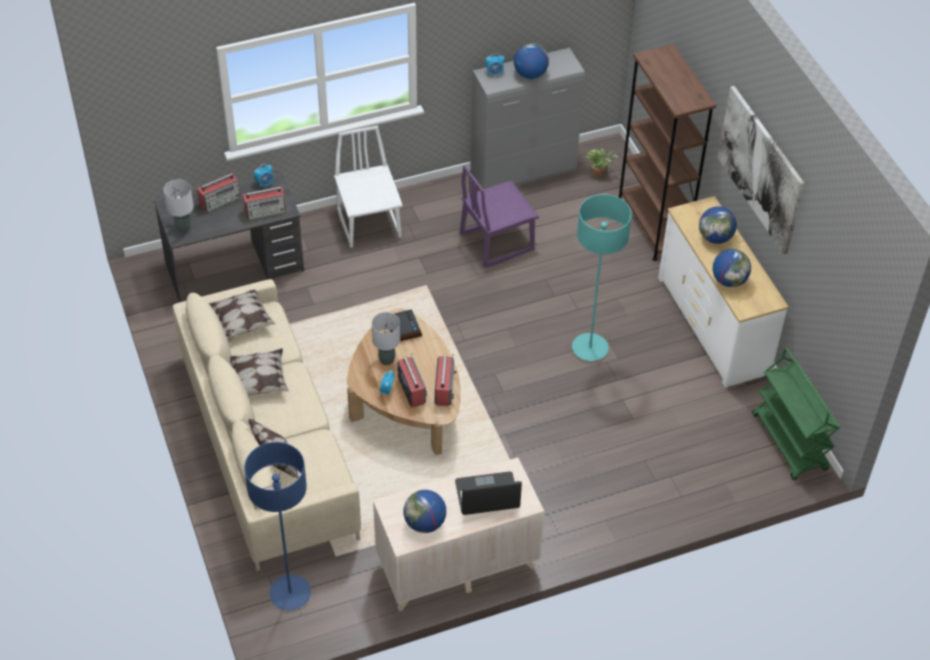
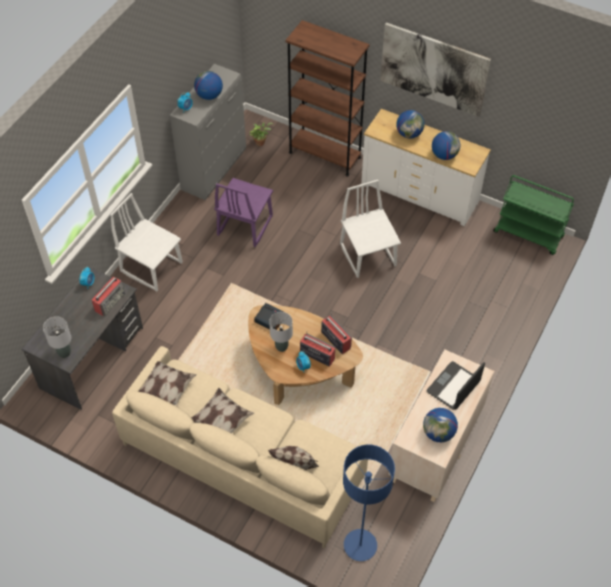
camera: 40 degrees left, 5 degrees up
radio [197,173,240,212] -> none
turquoise floor lamp [572,194,632,361] -> white chair [340,180,401,278]

